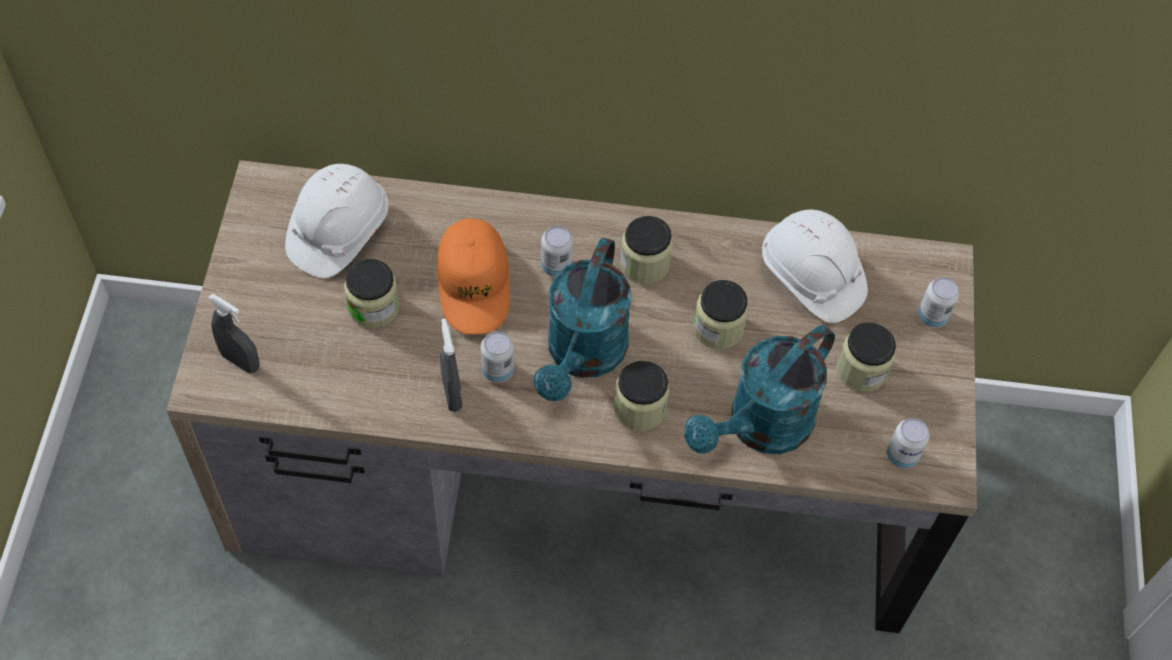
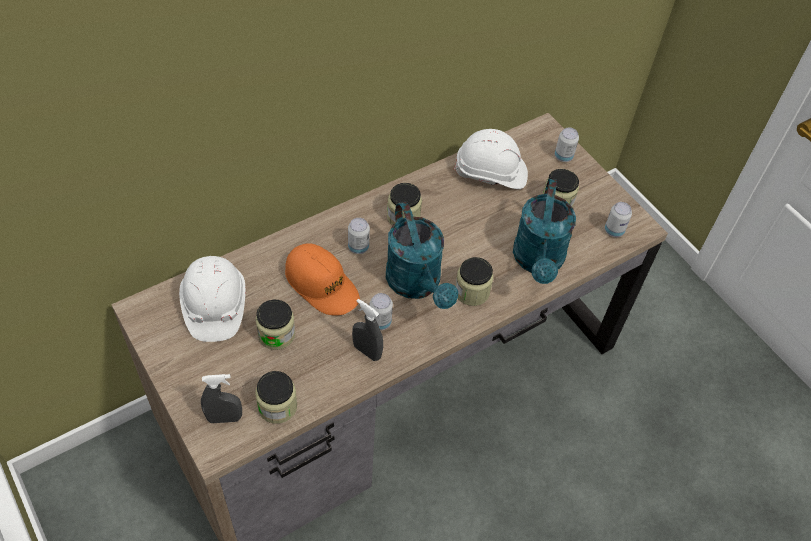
camera: 40 degrees left, 5 degrees down
jar [693,280,749,349] -> jar moved to [255,371,297,424]

